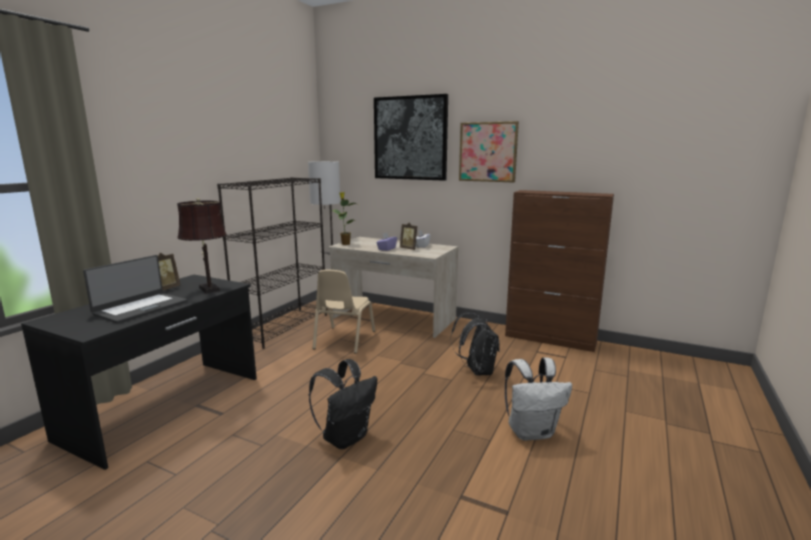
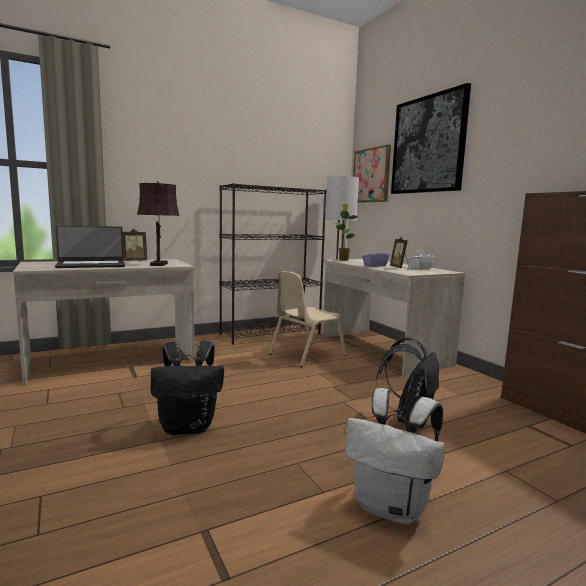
camera: 35 degrees right, 5 degrees down
black desk [21,275,257,470] -> beige desk [13,259,194,385]
picture [459,121,519,182] -> picture moved to [353,145,391,203]

